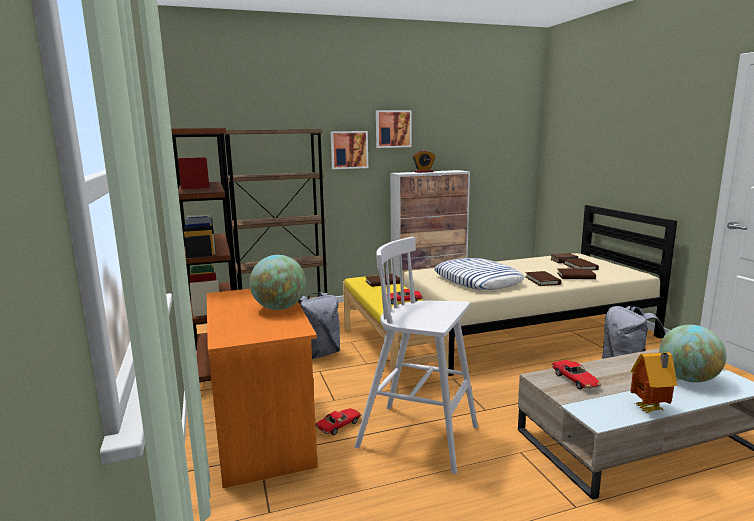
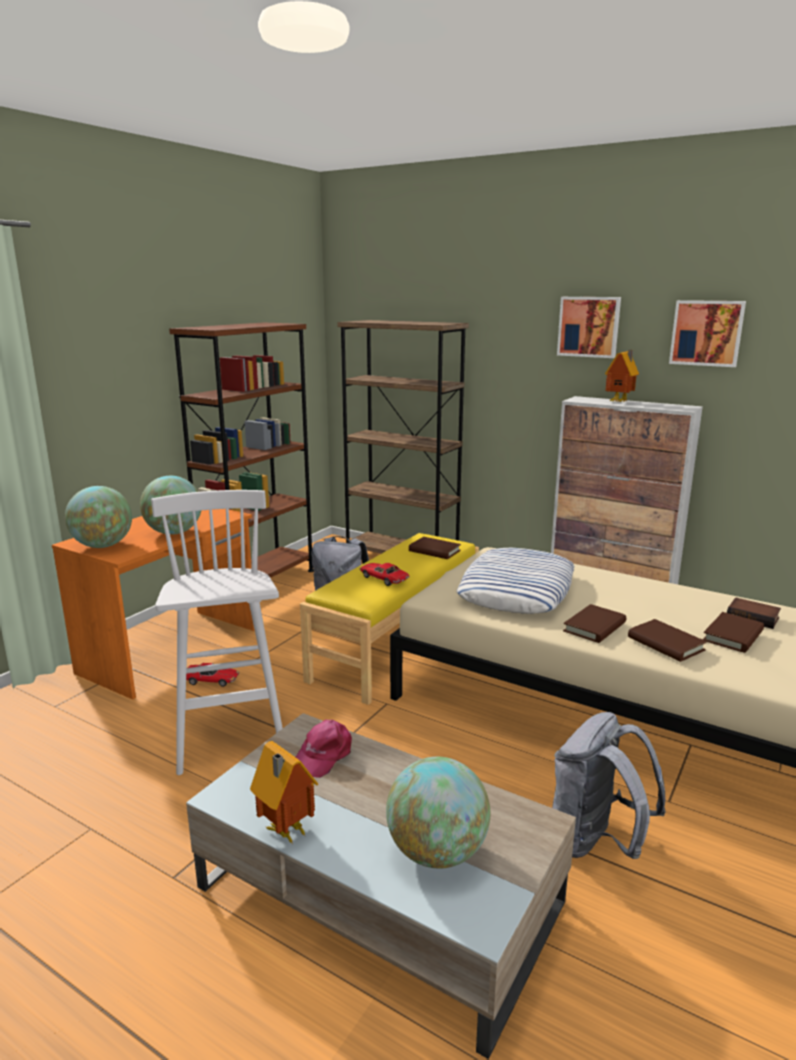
camera: 50 degrees right, 5 degrees up
picture [330,131,368,169] -> picture moved to [669,300,746,367]
alarm clock [413,150,435,173] -> toy house [605,350,639,402]
toy car [551,360,601,389] -> pink cap [296,720,352,778]
none -> globe [65,486,132,548]

